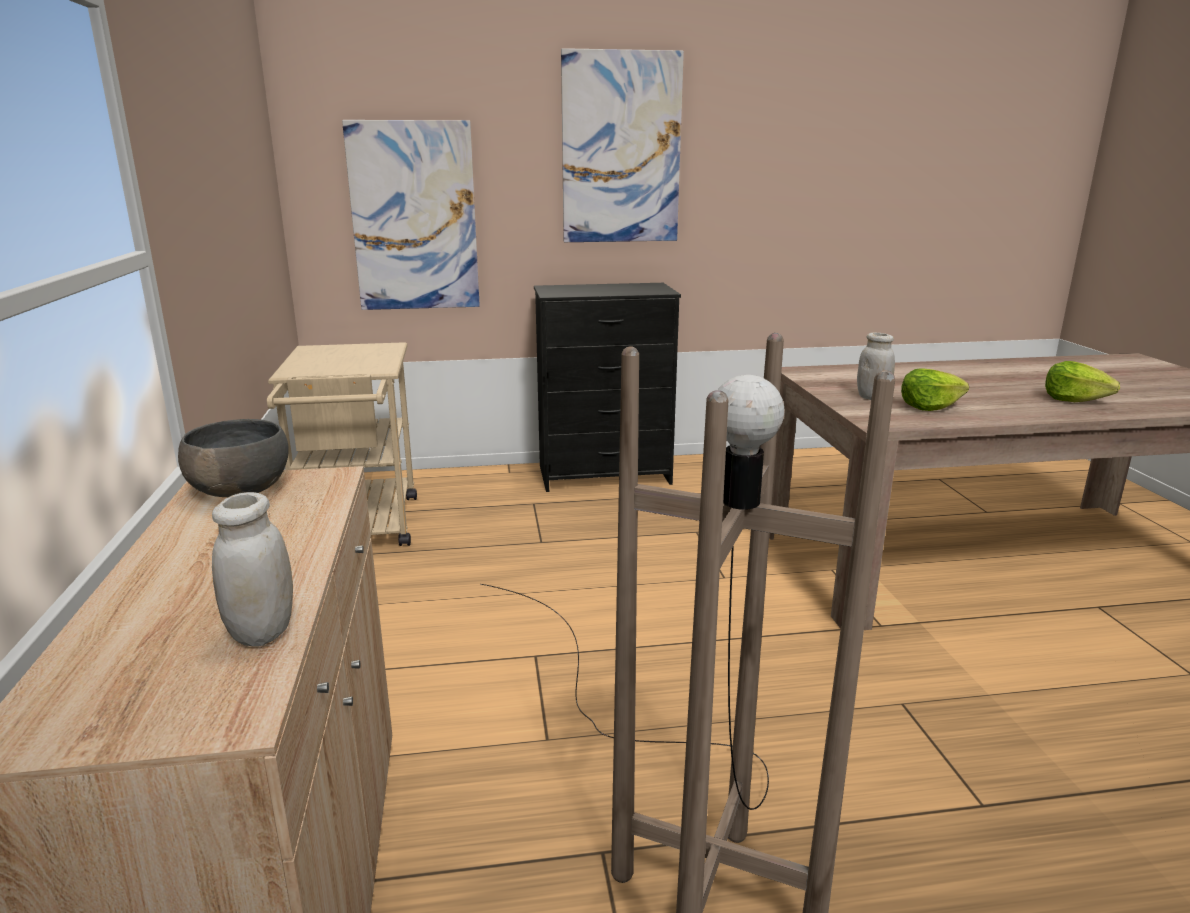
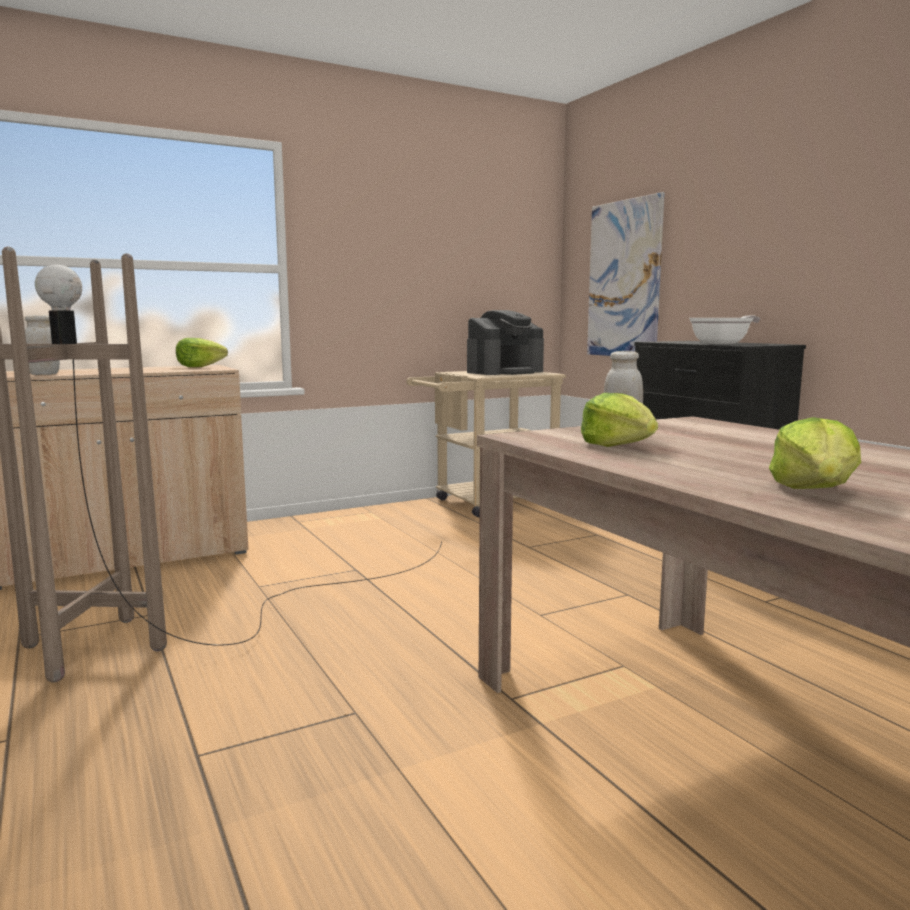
camera: 70 degrees right, 10 degrees down
grey bowl [178,419,289,498] -> lettuce [176,338,228,367]
picture [561,48,684,242] -> none
none -> coffee machine [467,310,544,375]
none -> frying pan [689,315,760,344]

